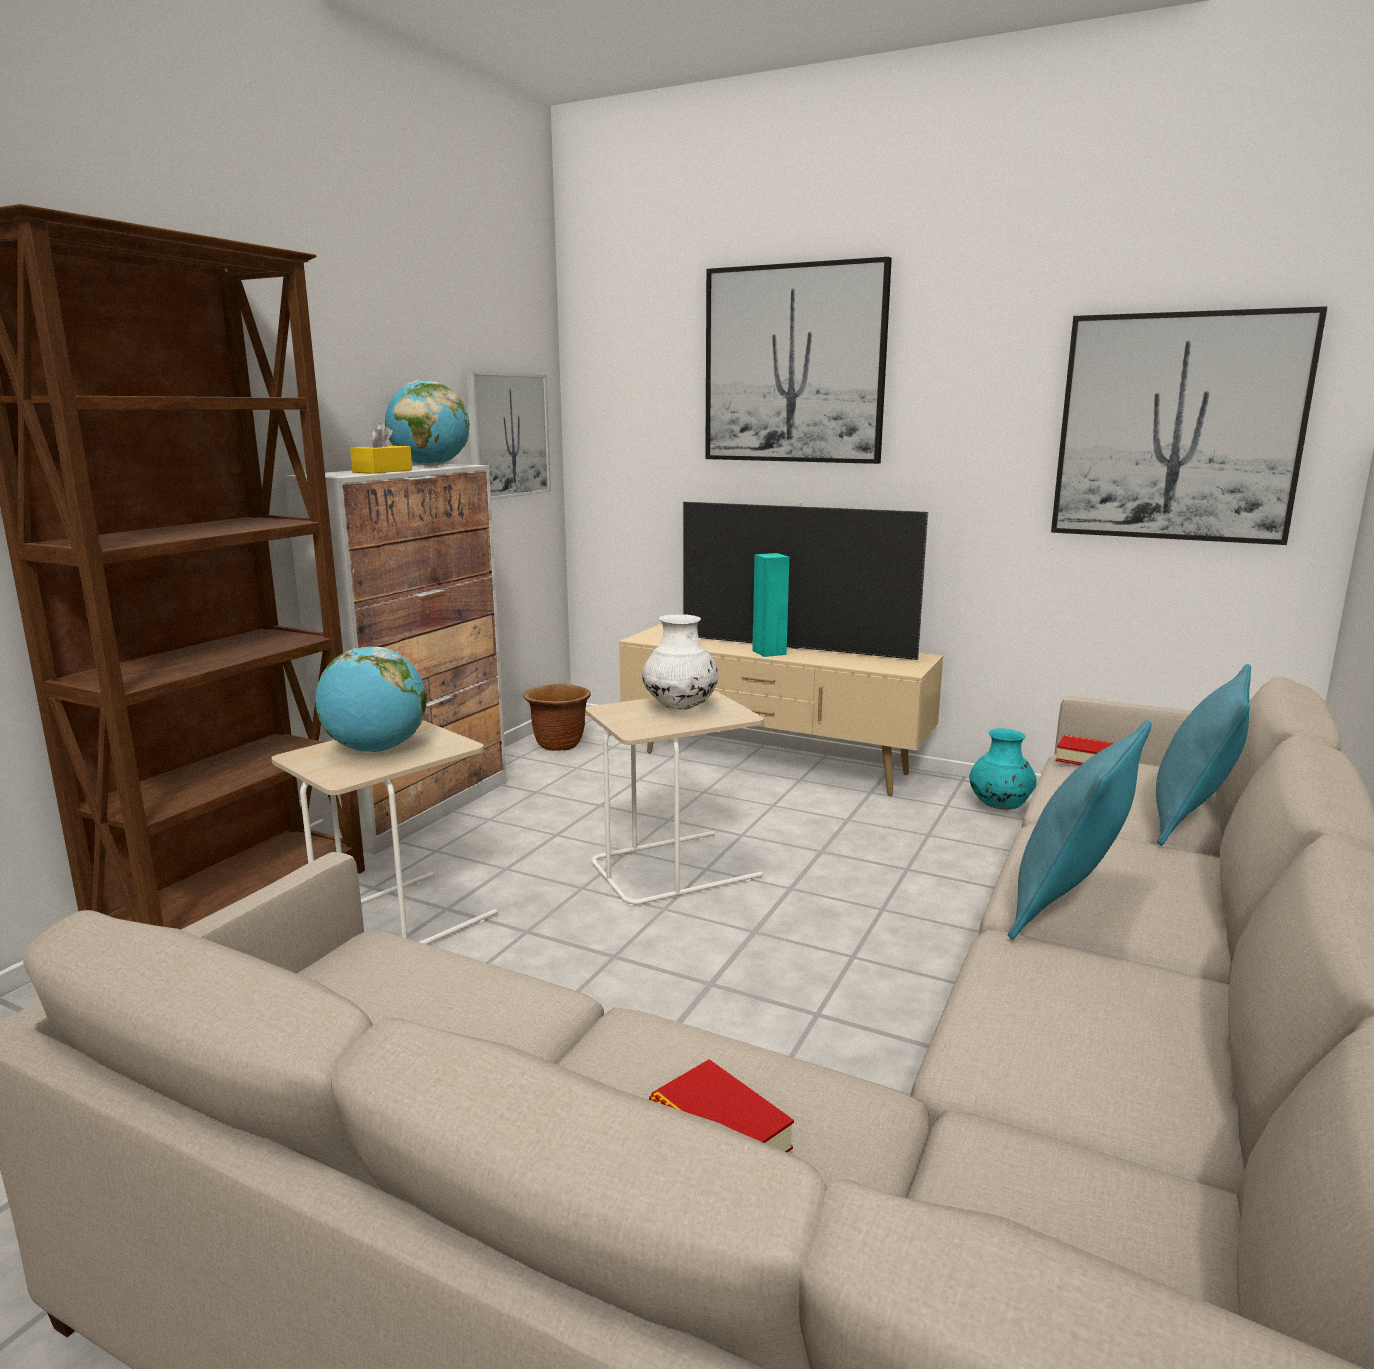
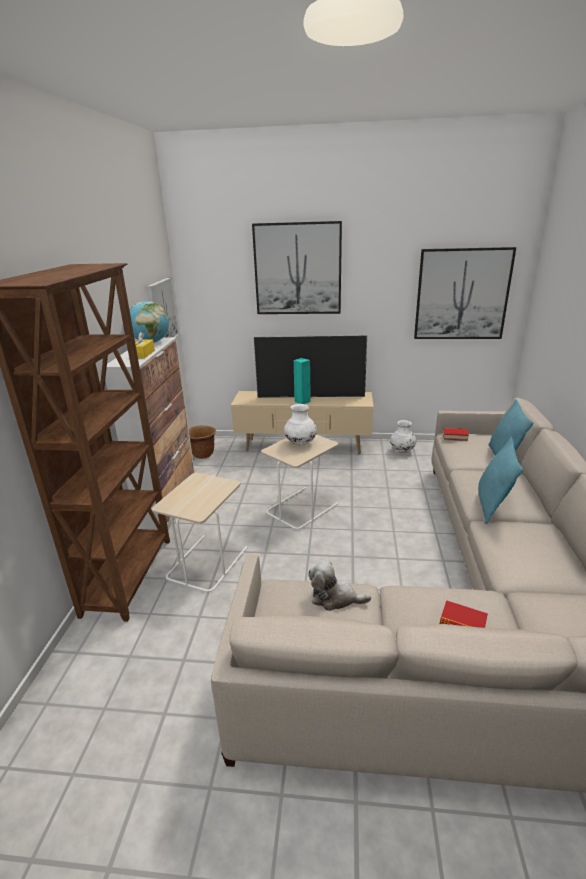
camera: 20 degrees left, 10 degrees up
globe [315,646,427,752] -> none
turquoise vase [969,728,1037,810] -> white vase [390,420,416,452]
none -> plush toy [308,560,371,611]

